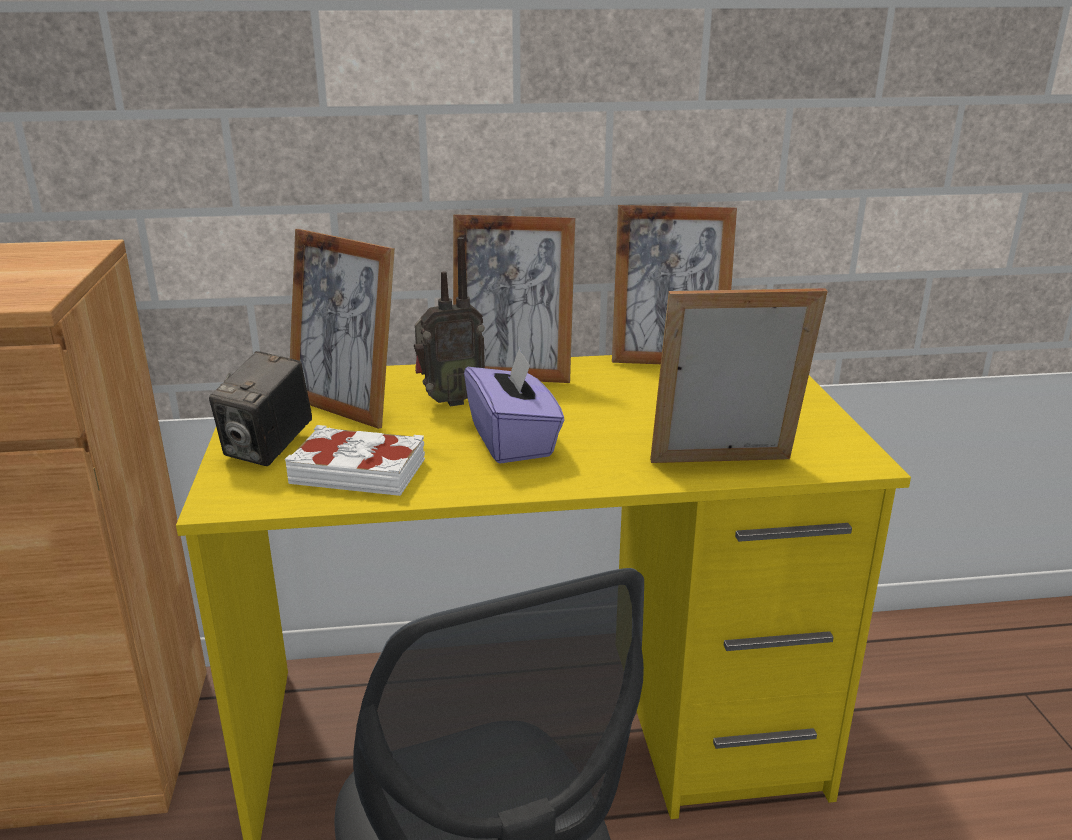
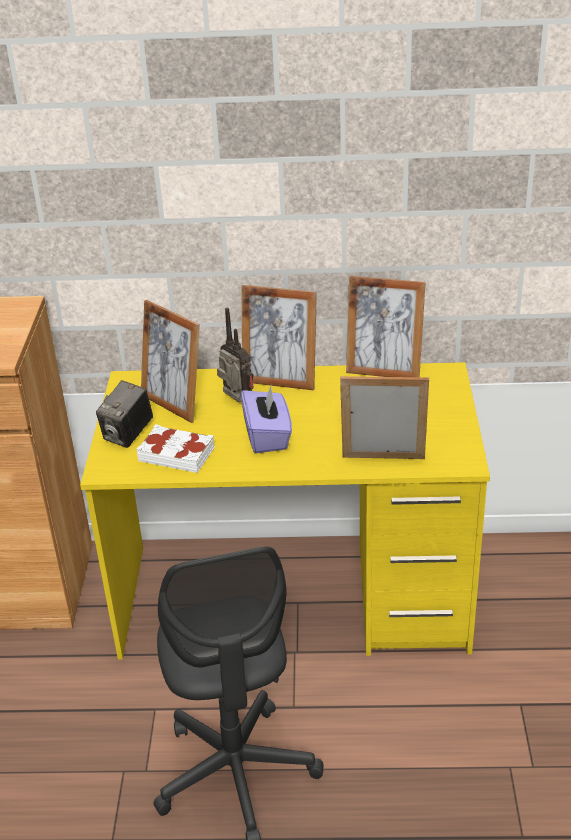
camera: 10 degrees right, 10 degrees up
radio [414,237,485,406] -> radio turned 120 degrees counterclockwise [217,308,254,402]

